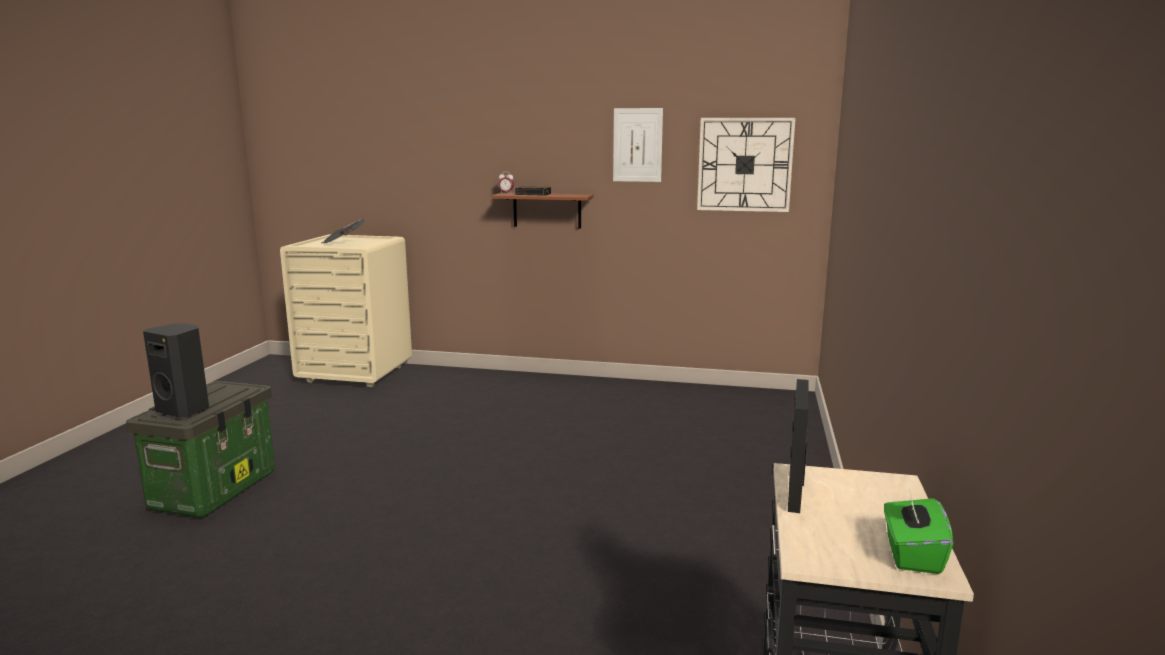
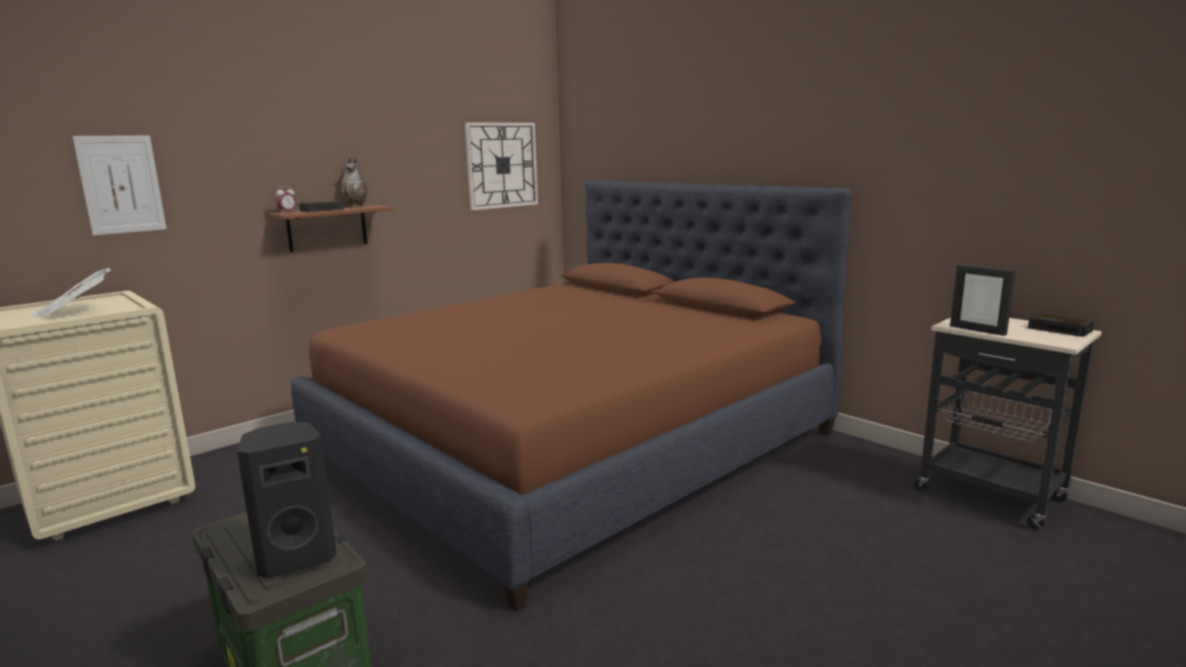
camera: 55 degrees left, 0 degrees up
picture [613,108,663,182] -> picture moved to [72,135,167,236]
green tissue box [884,489,953,574] -> alarm clock [1028,313,1094,337]
none -> brown bed [291,180,852,612]
none -> vase [342,157,367,207]

